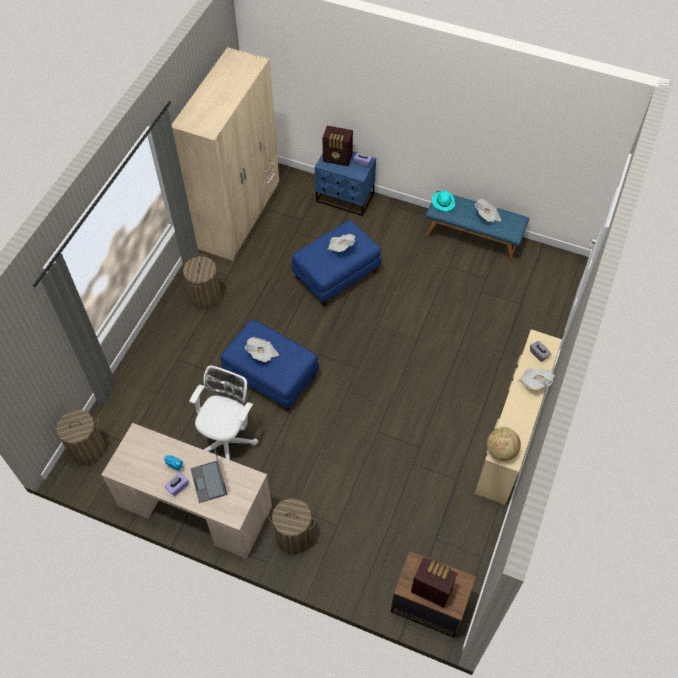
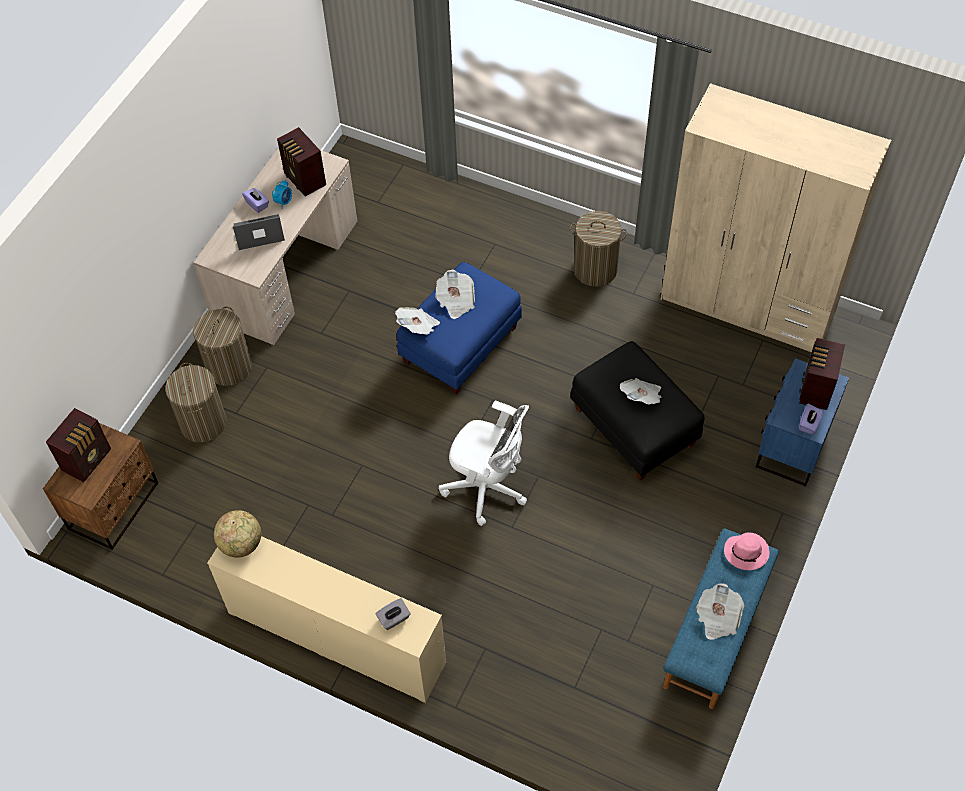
camera: 95 degrees right, 0 degrees up
laundry basket [53,410,105,465] -> laundry basket moved to [165,363,227,443]
white office chair [189,366,258,460] -> white office chair moved to [439,400,529,526]
blue ottoman [292,220,381,306] -> black ottoman [571,341,705,481]
turquoise hat [432,191,455,211] -> pink hat [724,533,769,570]
newspaper [519,367,555,390] -> newspaper moved to [395,307,440,335]
none -> radio [277,127,326,196]

